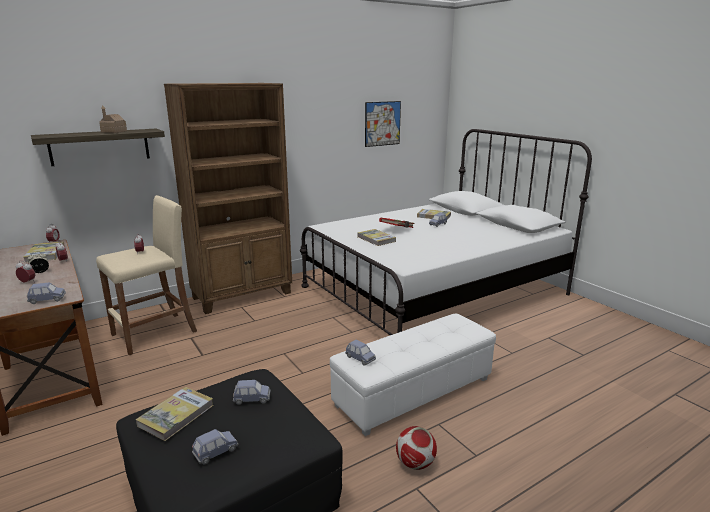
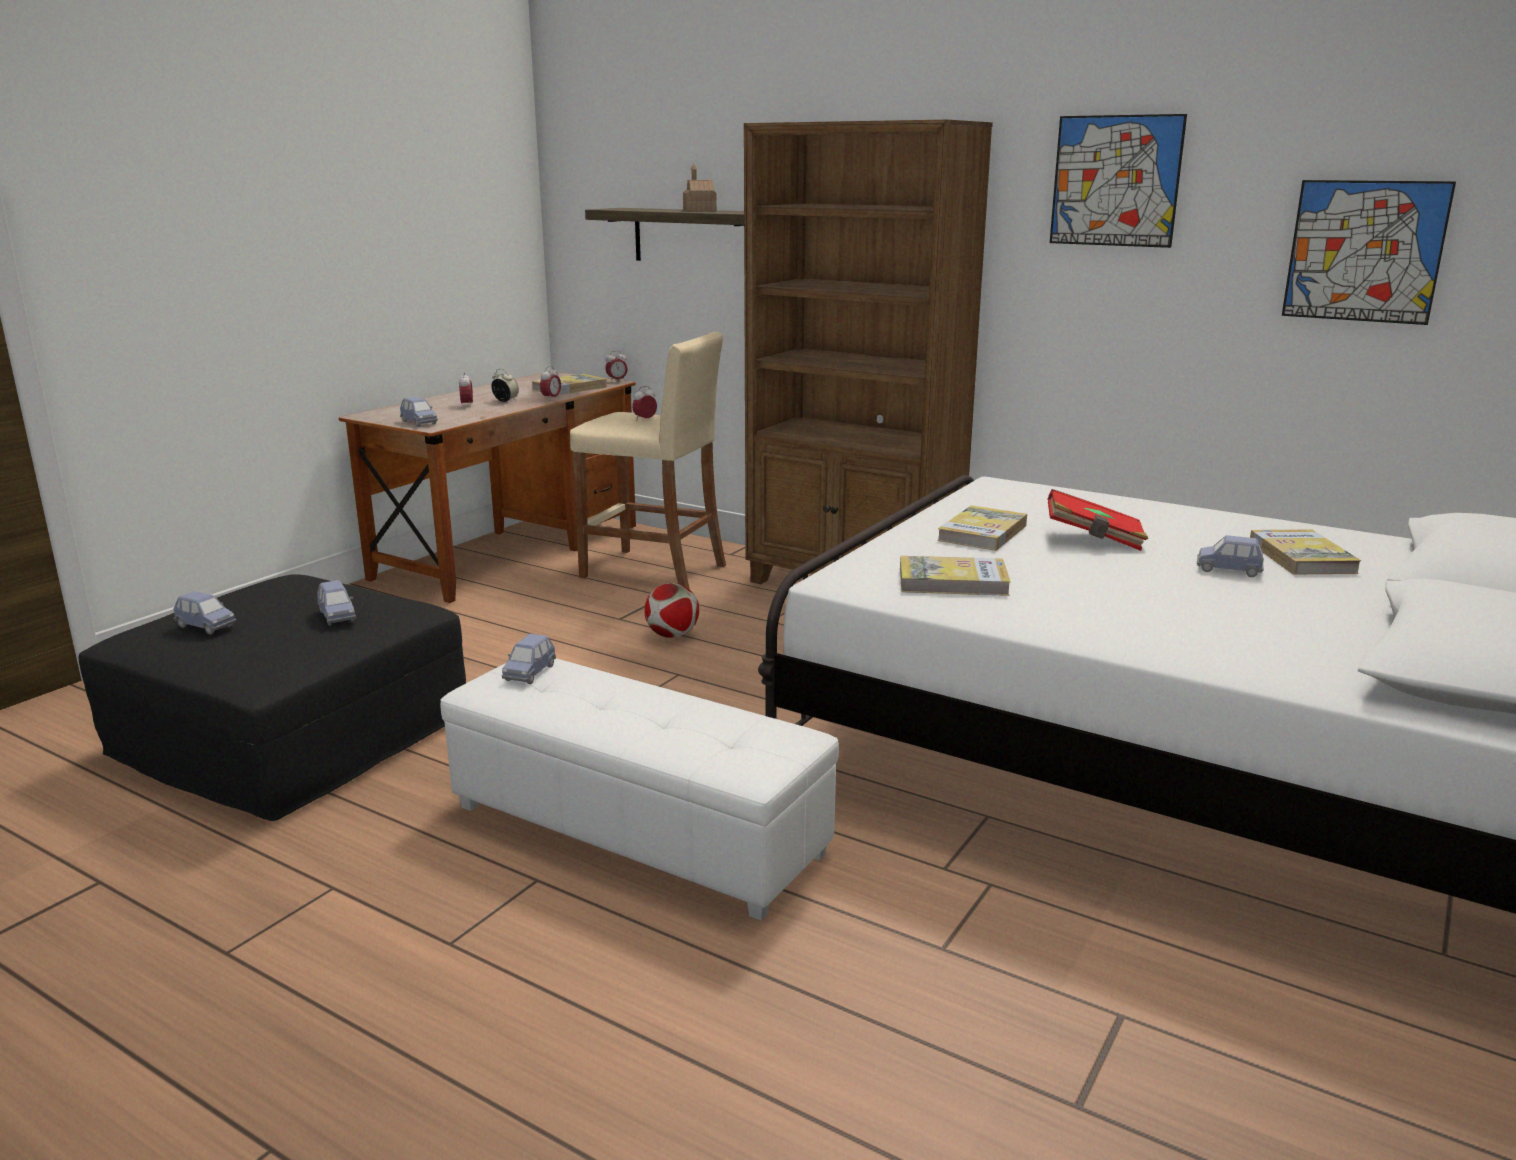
camera: 65 degrees right, 0 degrees up
book [136,387,214,441] -> book moved to [900,556,1011,596]
football [396,426,437,470] -> football moved to [644,583,699,638]
none -> picture [1050,114,1187,248]

